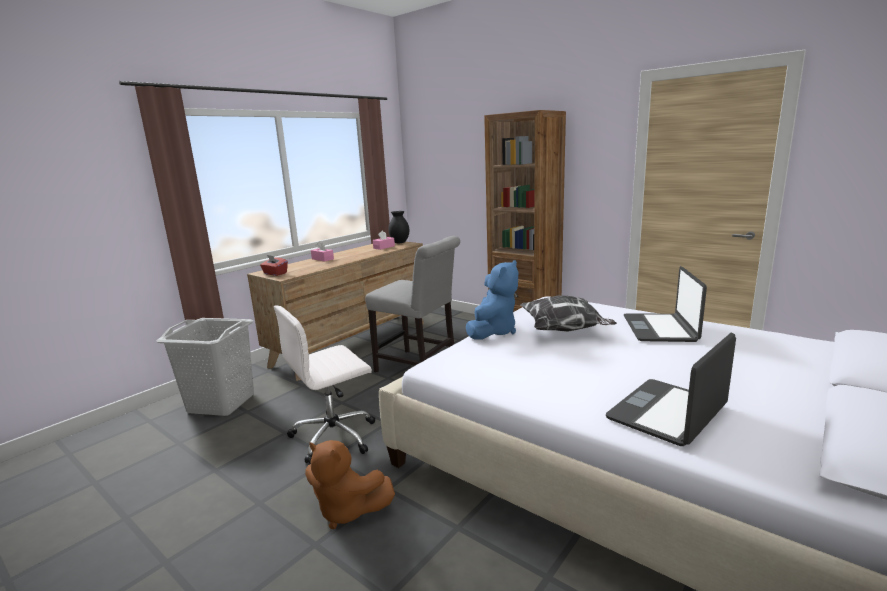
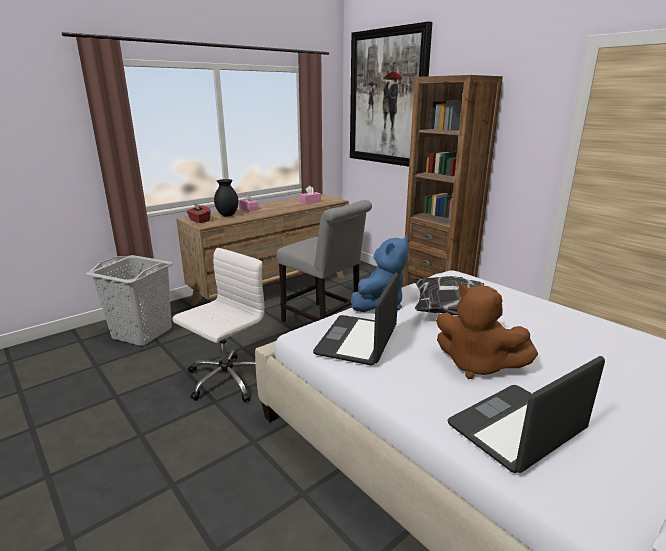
camera: 10 degrees right, 5 degrees up
white office chair [274,305,375,464] -> white office chair turned 150 degrees clockwise [173,248,265,403]
brown plush toy [305,440,395,529] -> brown plush toy moved to [436,284,538,379]
black vase [388,211,410,243] -> black vase moved to [214,179,238,216]
laptop [624,266,707,342] -> laptop moved to [313,272,399,366]
none -> picture [350,21,433,167]

